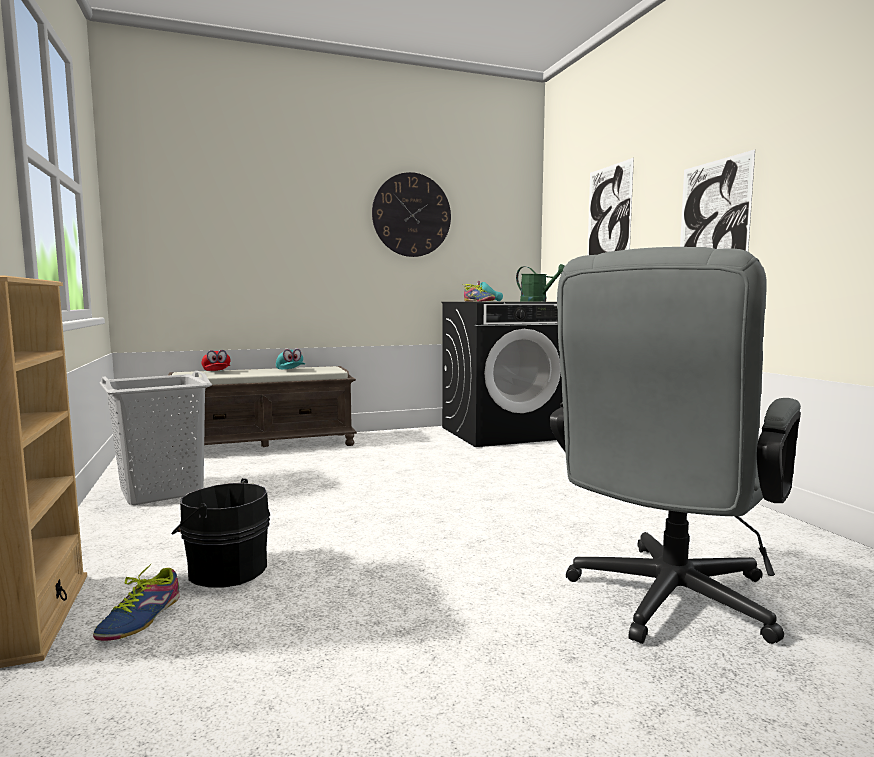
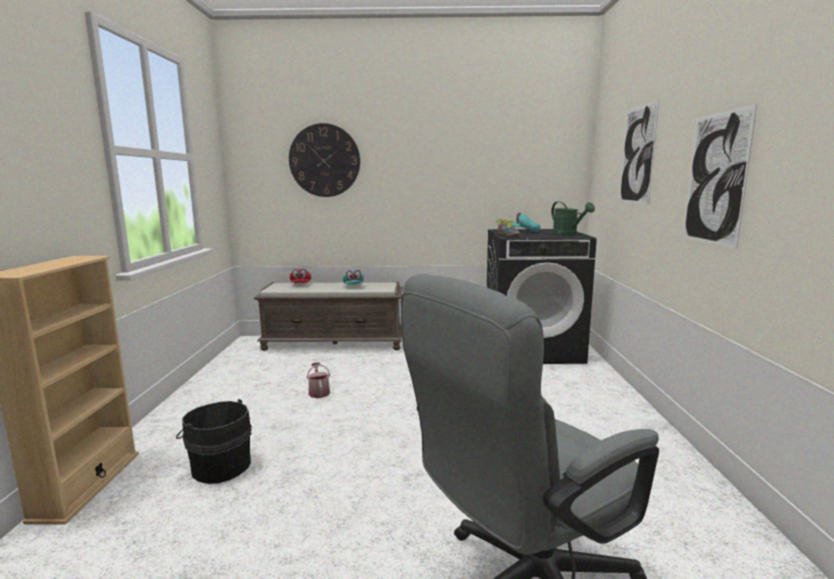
camera: 20 degrees right, 5 degrees up
shoe [93,563,180,641] -> none
grey laundry basket [99,371,212,505] -> none
wall clock [372,172,451,257] -> wall clock moved to [289,123,360,197]
none -> watering can [307,362,330,398]

